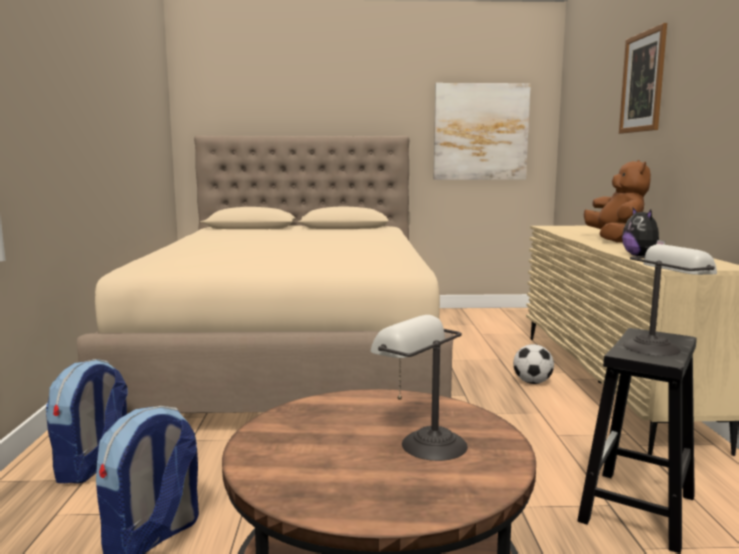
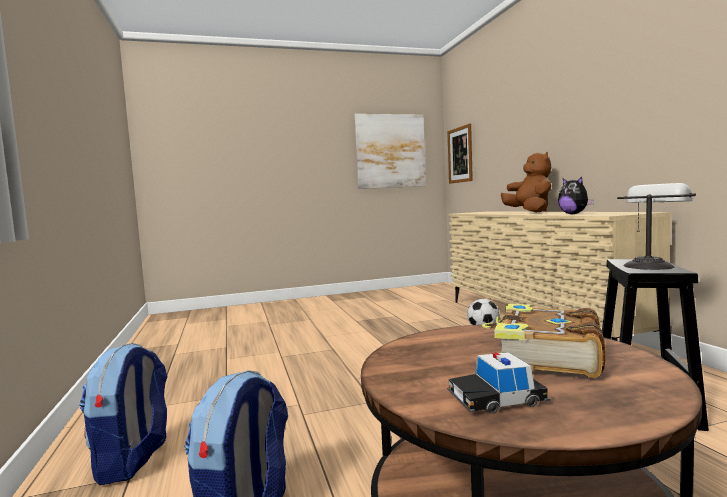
camera: 15 degrees left, 5 degrees down
beige bed [77,135,454,414] -> none
table lamp [371,315,468,461] -> book [482,304,605,378]
picture [619,23,667,134] -> picture moved to [447,124,473,184]
none -> toy car [447,352,551,414]

